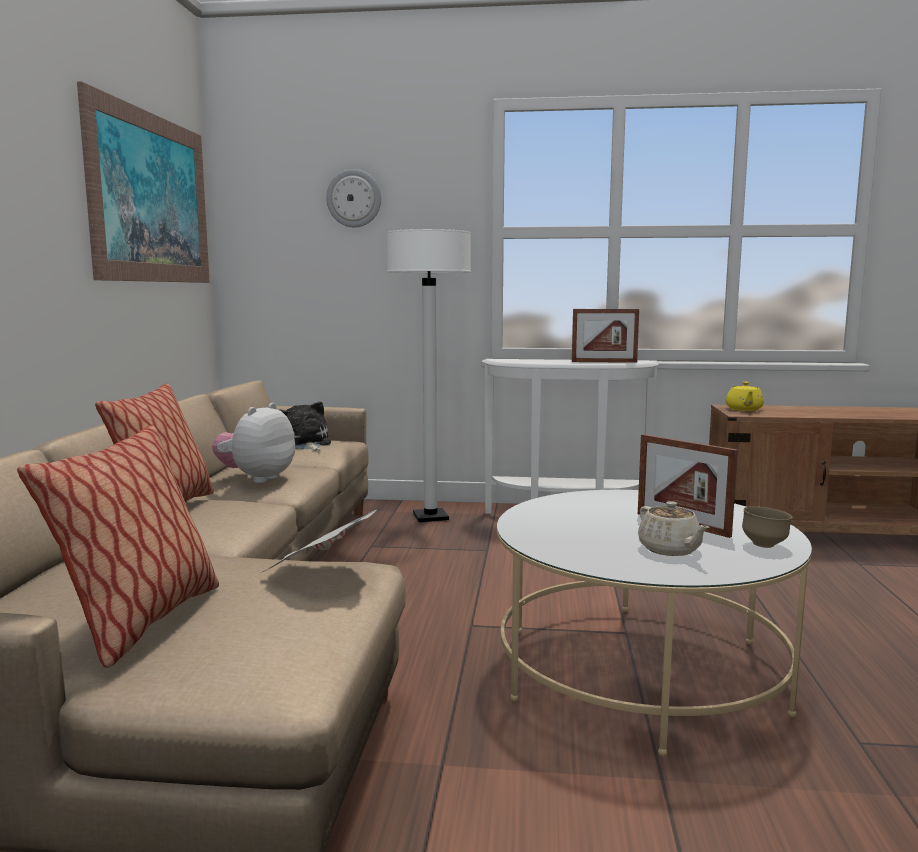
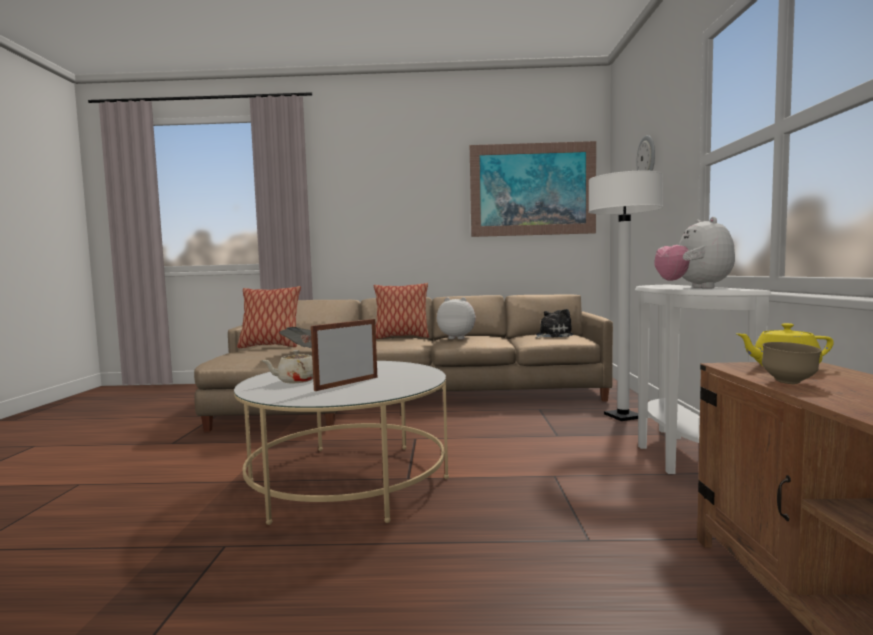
camera: 85 degrees right, 5 degrees down
picture frame [572,309,639,363] -> plush toy [654,217,735,289]
brown bowl [742,506,793,548] -> brown bowl moved to [762,342,822,384]

